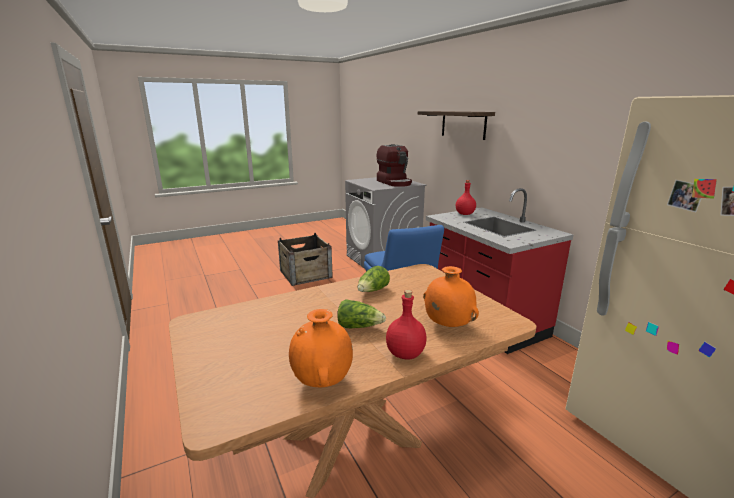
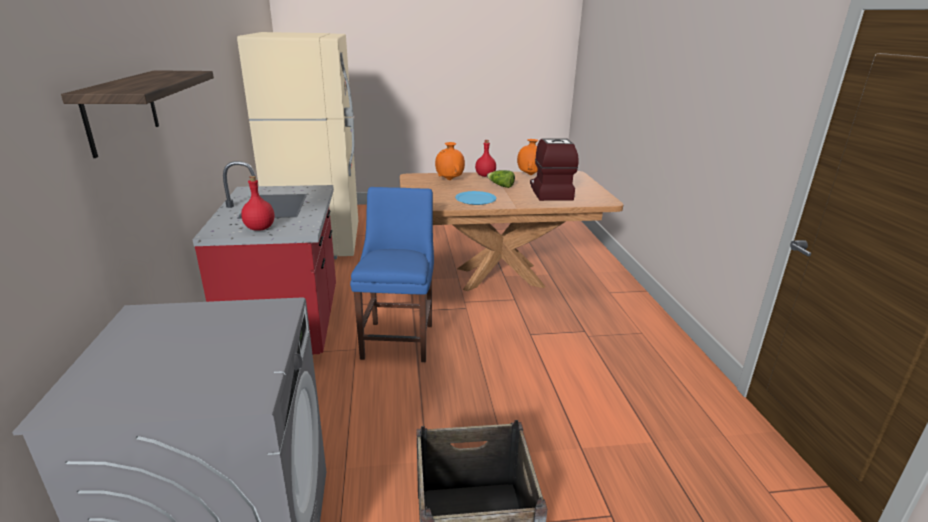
camera: 160 degrees left, 5 degrees up
lettuce [358,266,390,292] -> blue plate [455,191,496,205]
coffee machine [376,144,412,187] -> coffee machine moved to [530,138,579,201]

